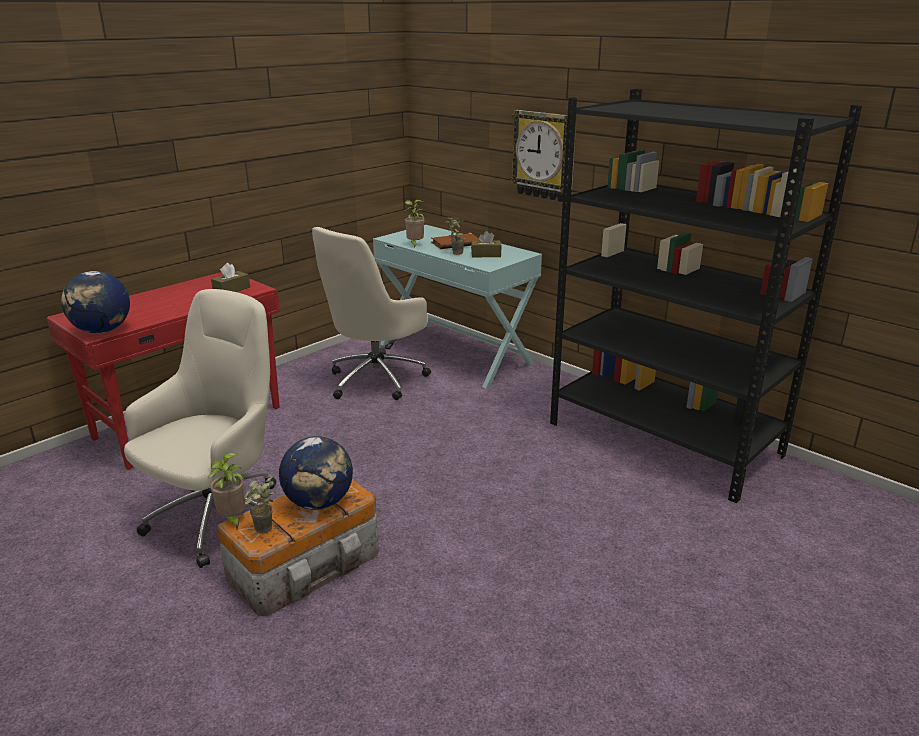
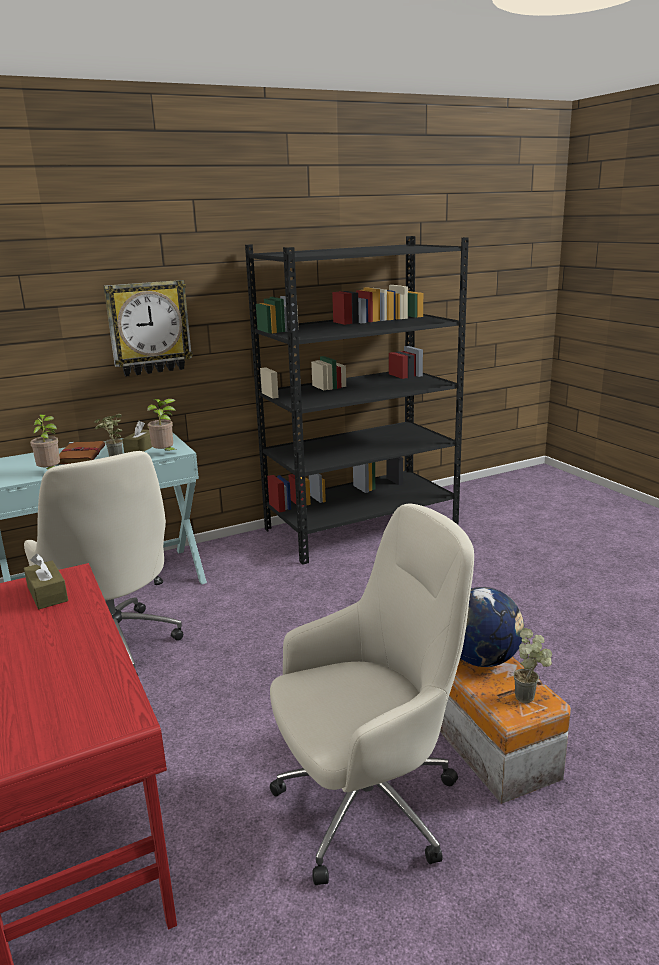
camera: 70 degrees left, 5 degrees down
globe [61,271,130,333] -> none
beige office chair [124,289,277,568] -> beige office chair turned 105 degrees clockwise [270,504,474,885]
potted plant [208,453,245,528] -> potted plant moved to [147,399,179,452]

